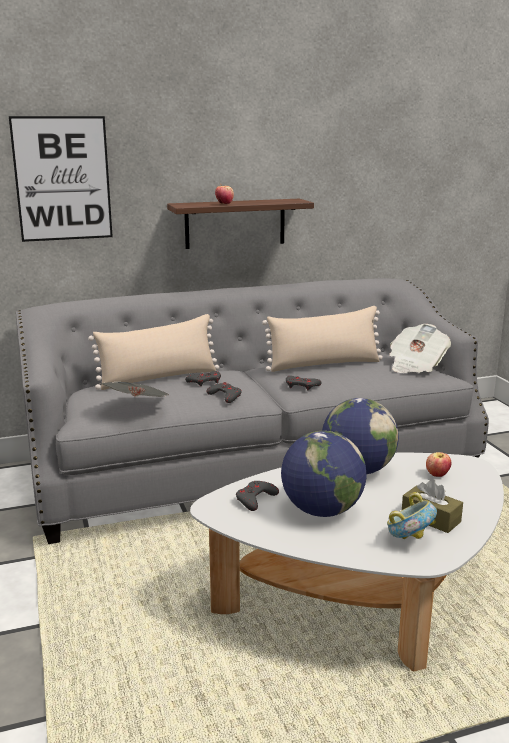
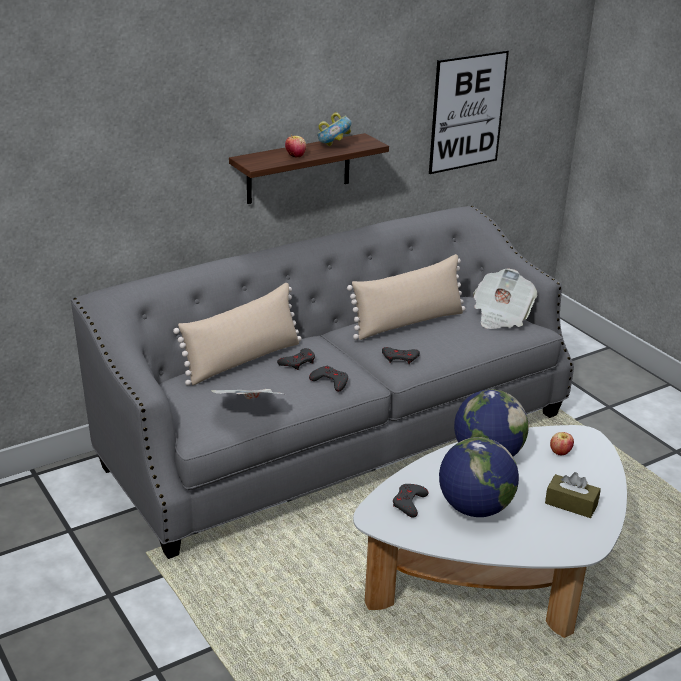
camera: 15 degrees left, 10 degrees up
picture [9,116,113,242] -> picture moved to [429,50,509,174]
bowl [387,492,437,539] -> bowl moved to [317,113,351,146]

